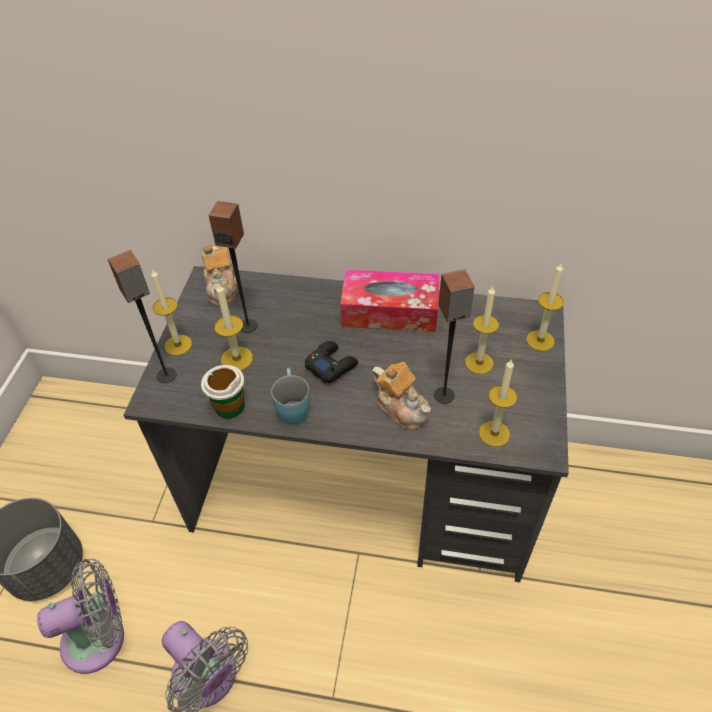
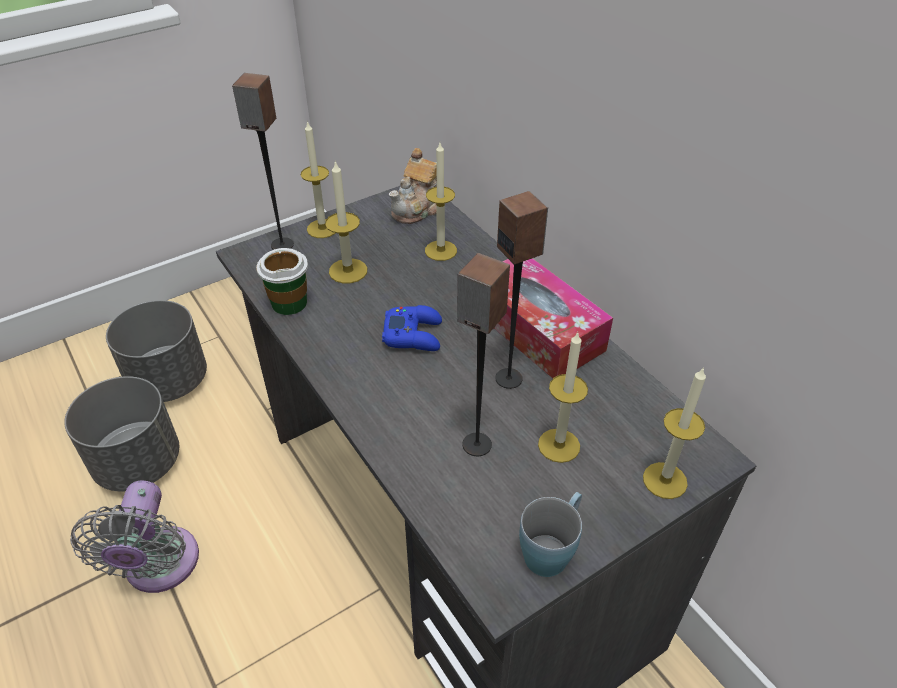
camera: 45 degrees right, 5 degrees down
grey fan [37,559,124,674] -> grey planter [64,376,179,492]
speaker [208,201,258,333] -> speaker moved to [495,191,548,389]
blue mug [271,368,310,425] -> blue mug moved to [519,492,582,577]
black game controller [305,341,358,383] -> blue game controller [382,305,442,351]
teapot [372,362,431,430] -> none
candle [479,359,517,447] -> candle moved to [425,143,457,261]

